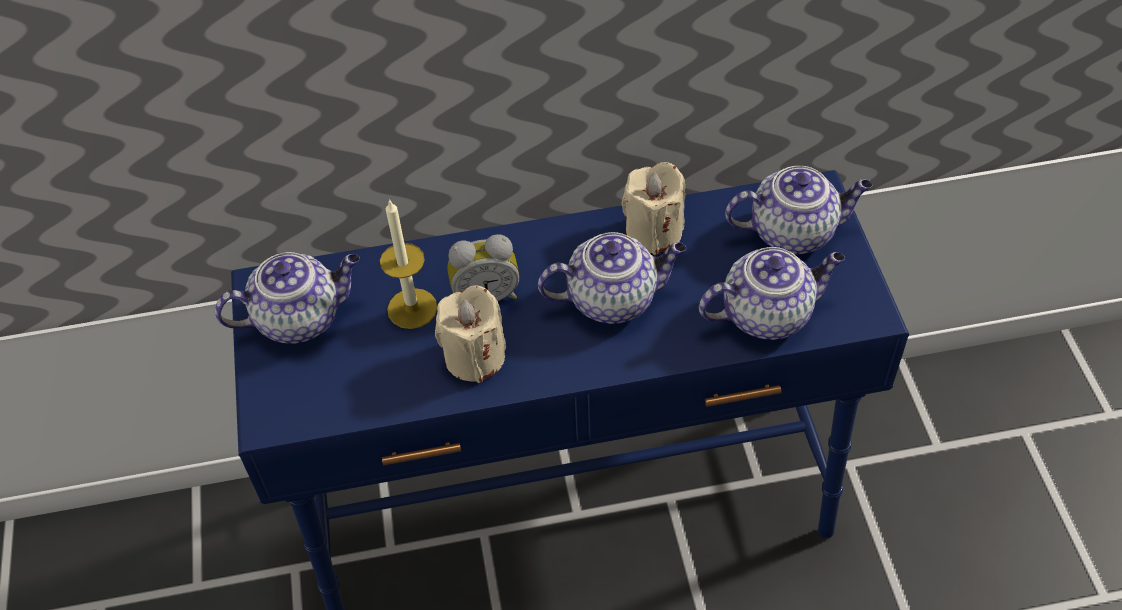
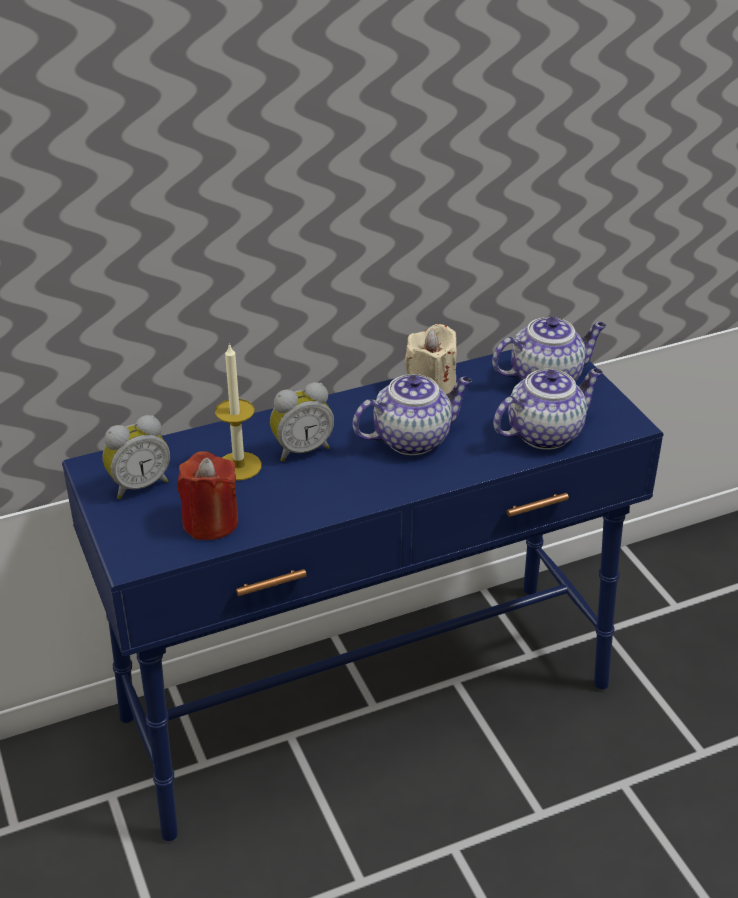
camera: 15 degrees left, 15 degrees down
teapot [215,252,360,344] -> alarm clock [102,415,170,499]
beige candle [435,285,506,383] -> none
none -> red candle [177,451,238,540]

